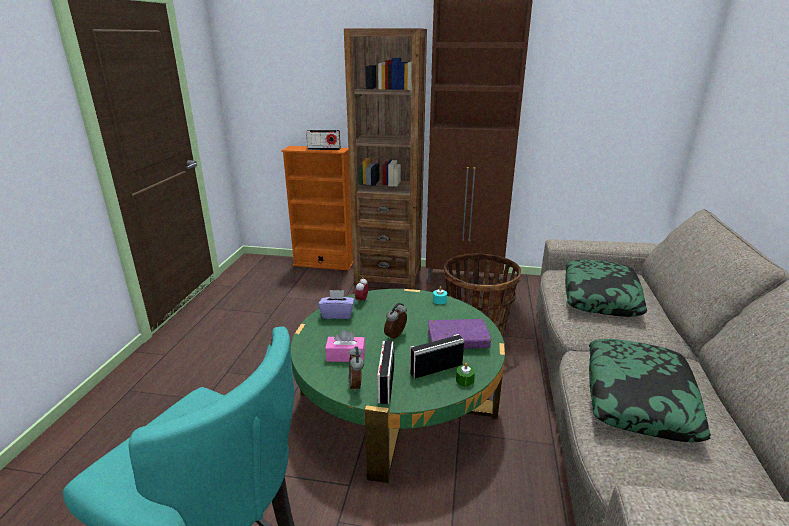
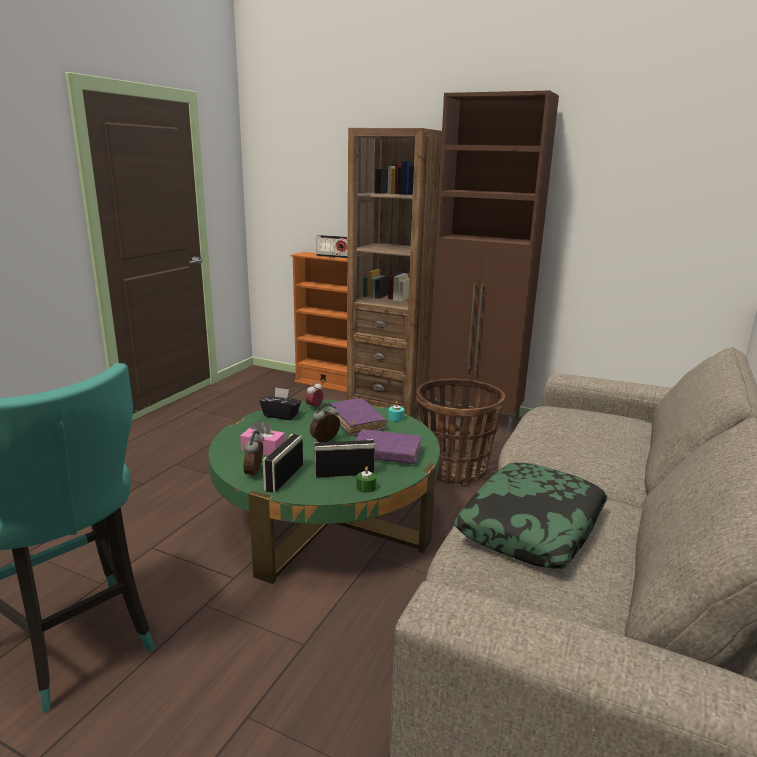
camera: 15 degrees right, 5 degrees down
purple tissue box [318,290,355,319] -> black tissue box [260,387,301,420]
pillow [565,259,647,317] -> none
none -> purple book [329,398,387,436]

